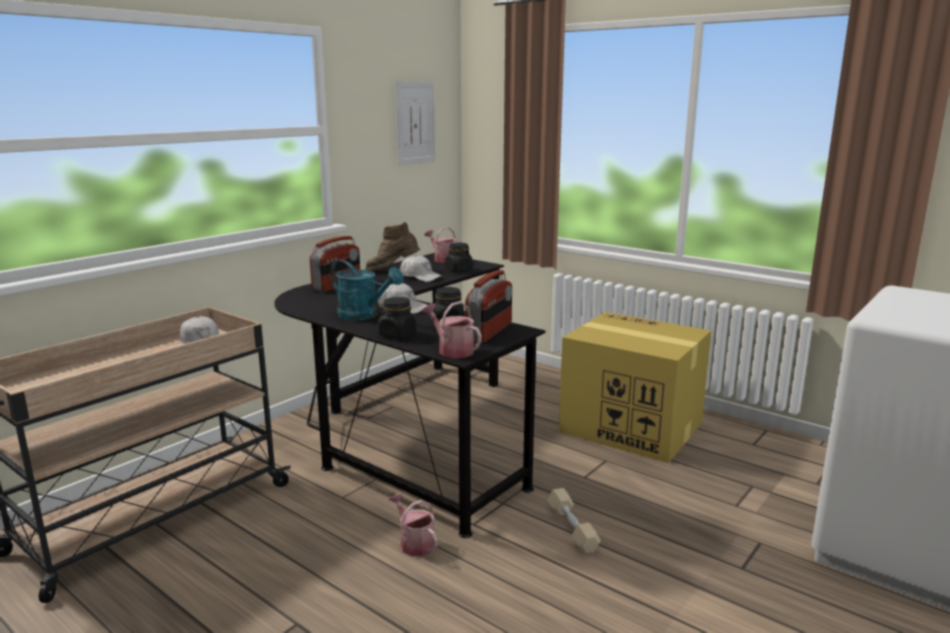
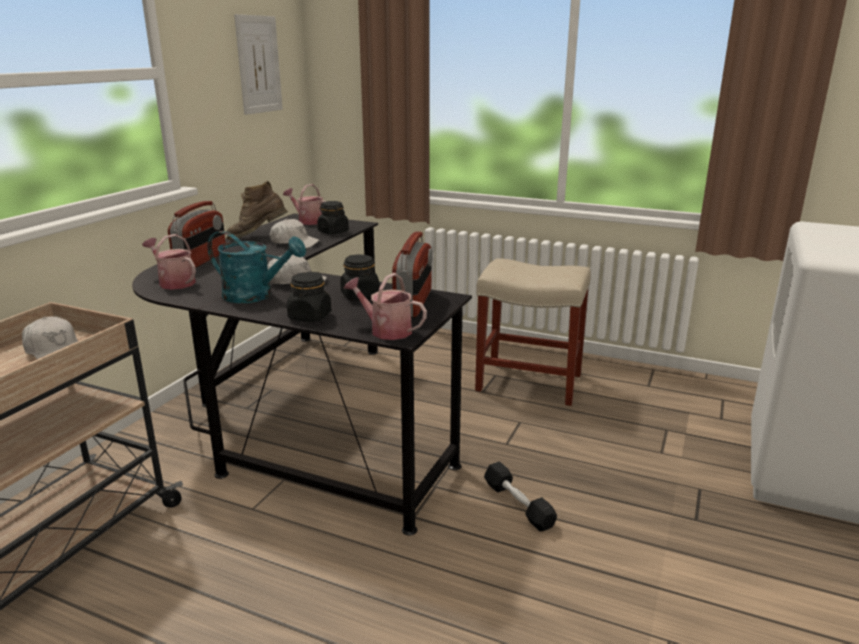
camera: 15 degrees left, 5 degrees up
watering can [389,493,438,556] -> watering can moved to [142,234,196,290]
beige dumbbell [547,488,601,554] -> black dumbbell [484,461,557,532]
cardboard box [559,312,712,463] -> beige stool [475,258,591,406]

